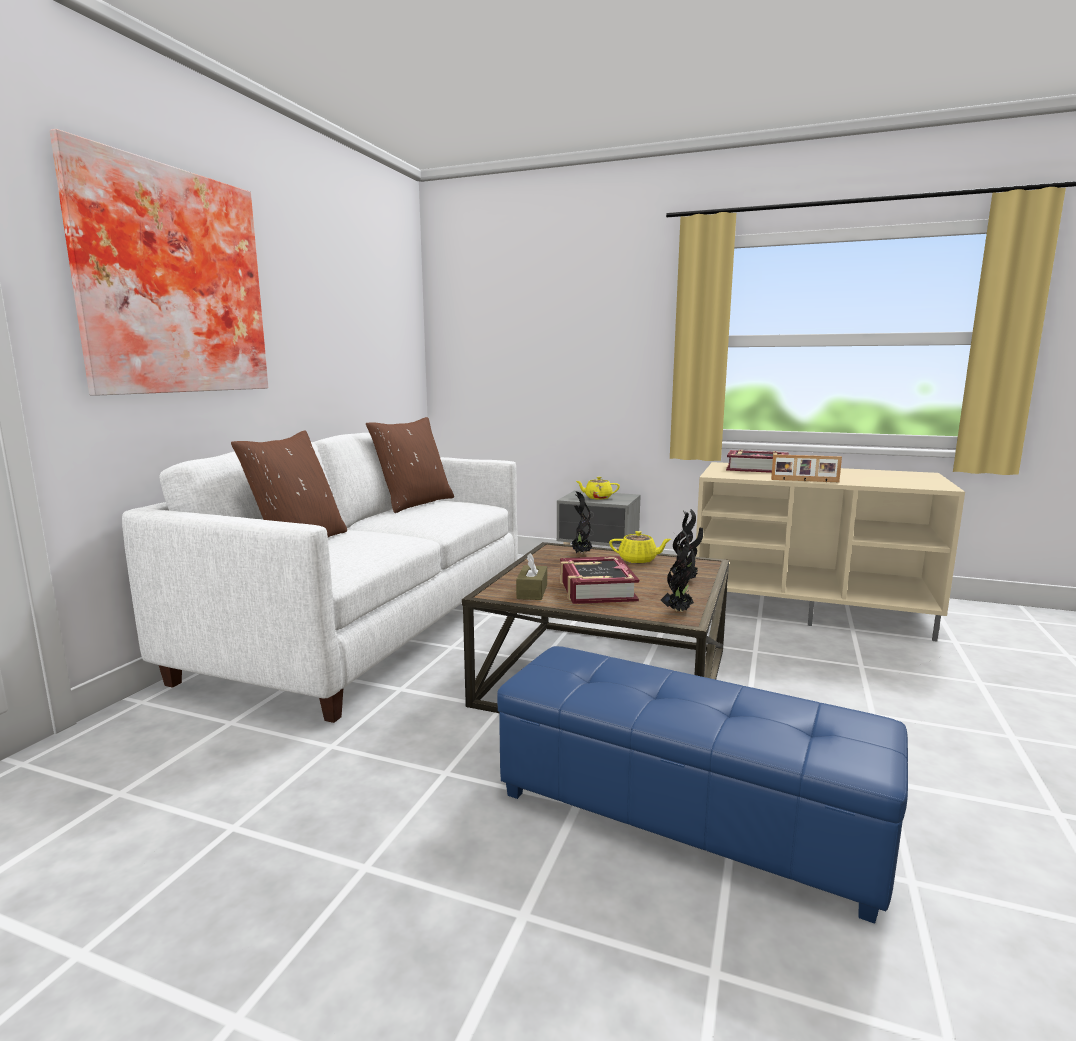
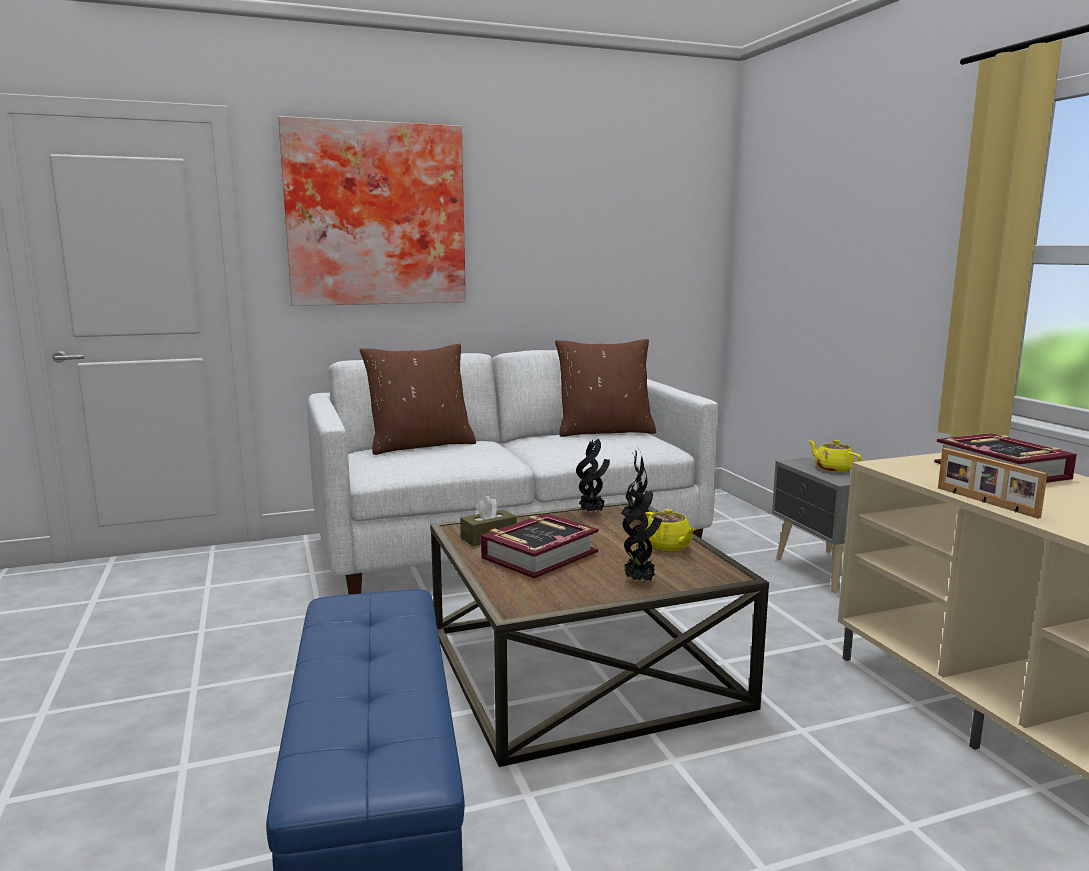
camera: 50 degrees right, 0 degrees up
potted plant [661,530,695,612] -> potted plant moved to [576,439,610,513]

